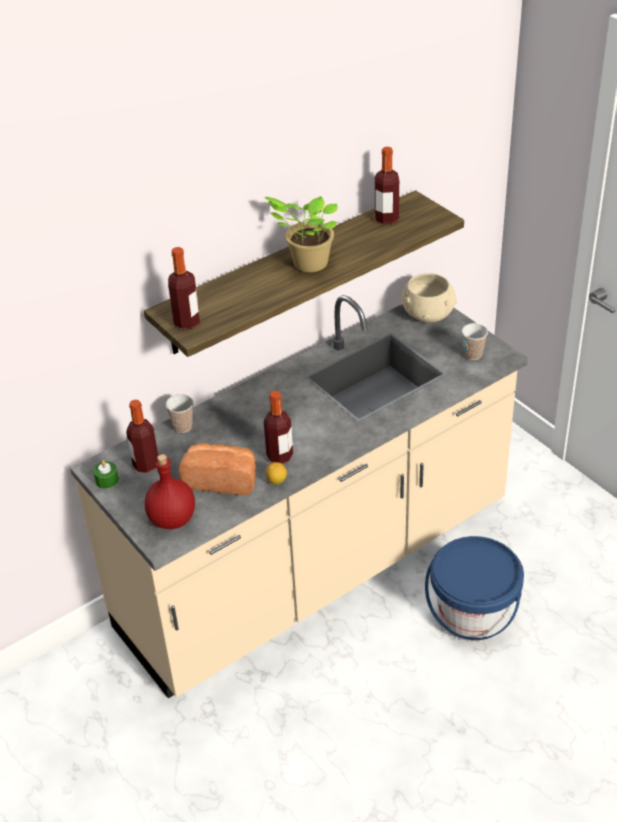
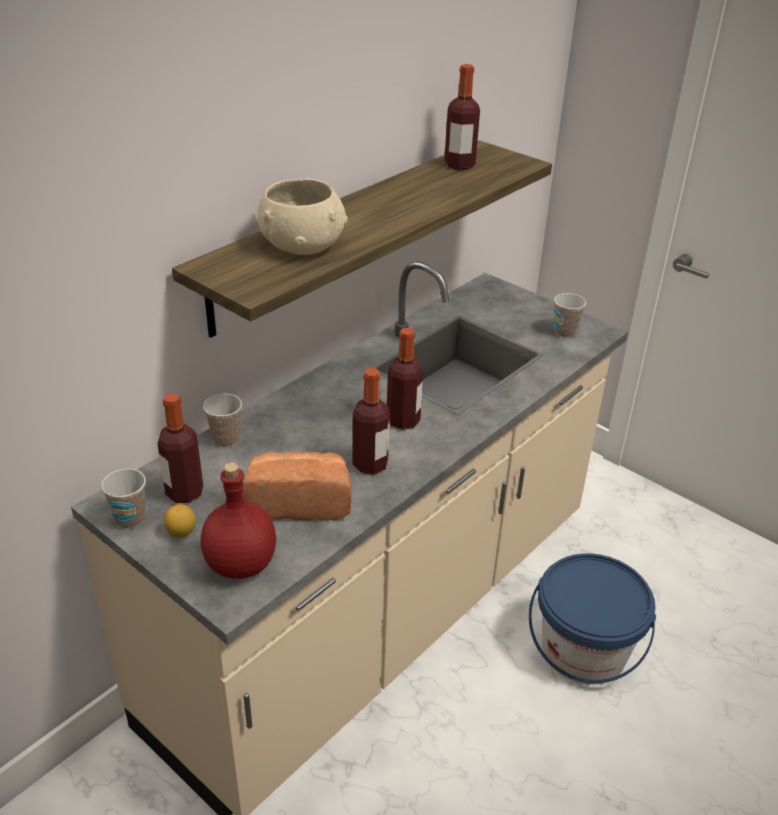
camera: 15 degrees left, 5 degrees down
green candle [93,460,119,489] -> cup [101,469,146,529]
bottle [168,247,200,330] -> bottle moved to [387,328,423,430]
potted plant [265,196,338,272] -> none
lemon [266,462,287,485] -> lemon moved to [164,504,196,538]
beige bowl [401,273,457,323] -> beige bowl moved to [256,178,348,255]

